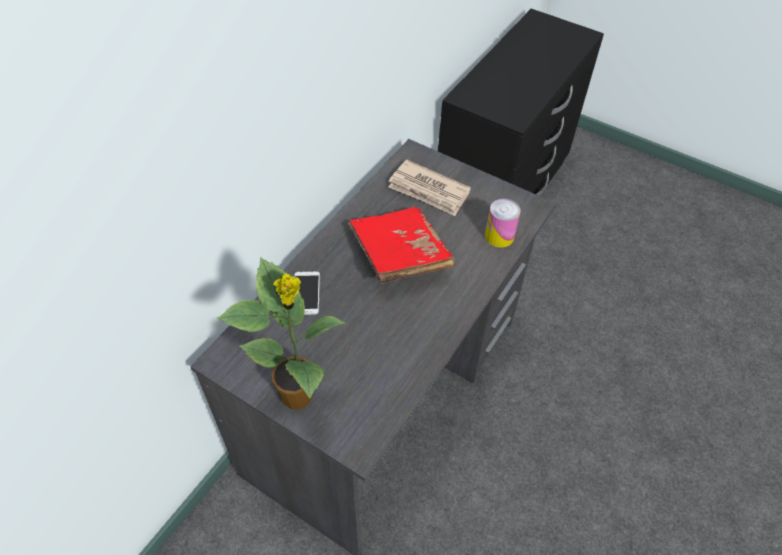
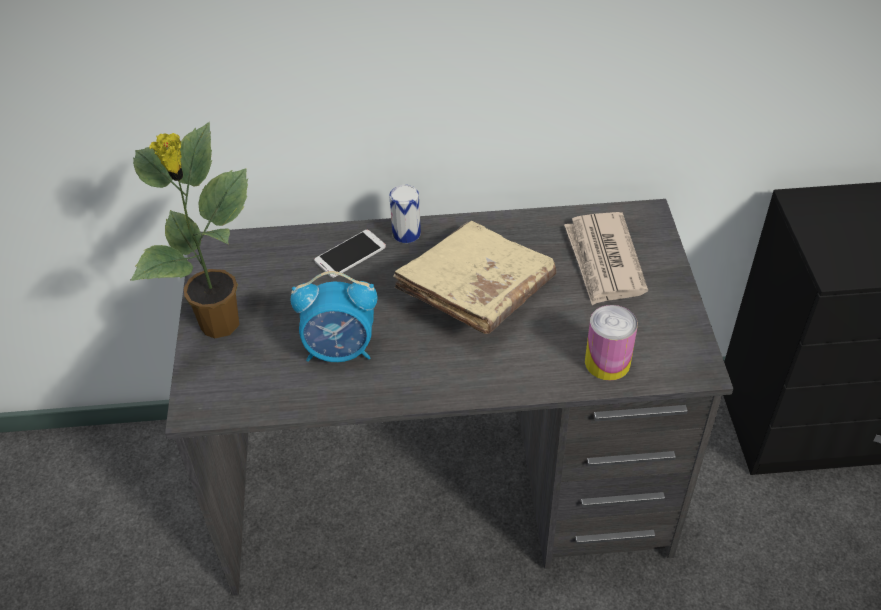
camera: 55 degrees right, 5 degrees down
red book [348,207,455,284] -> beige book [393,221,556,334]
none -> alarm clock [291,271,378,362]
none -> can [389,185,421,243]

